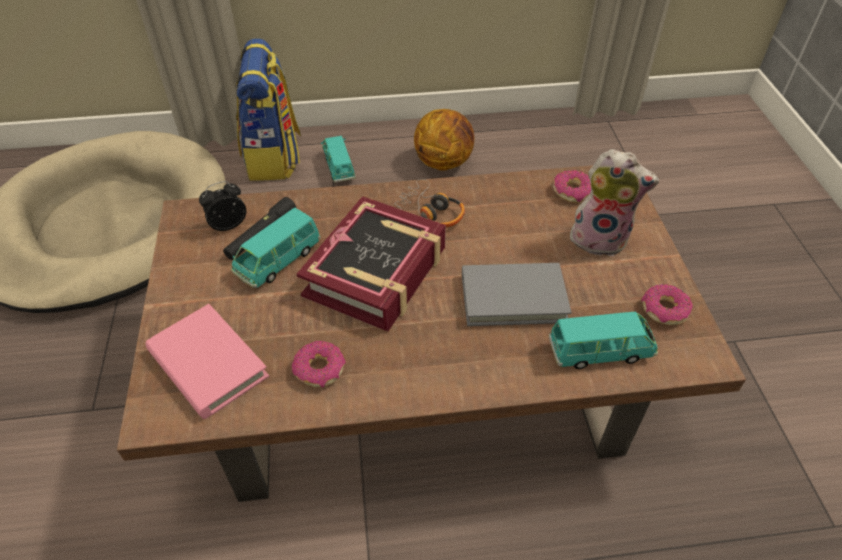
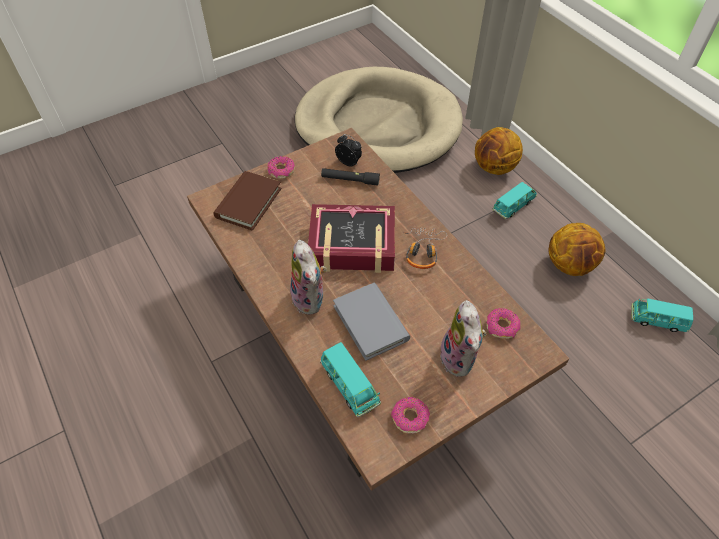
camera: 65 degrees right, 5 degrees up
pink book [145,304,269,419] -> brown book [214,171,282,231]
turquoise toy car [231,208,321,288] -> turquoise toy car moved to [631,298,693,332]
backpack [236,38,301,181] -> basketball [475,127,523,175]
donut [292,341,346,388] -> donut moved to [267,156,295,179]
none -> plush toy [290,240,327,315]

